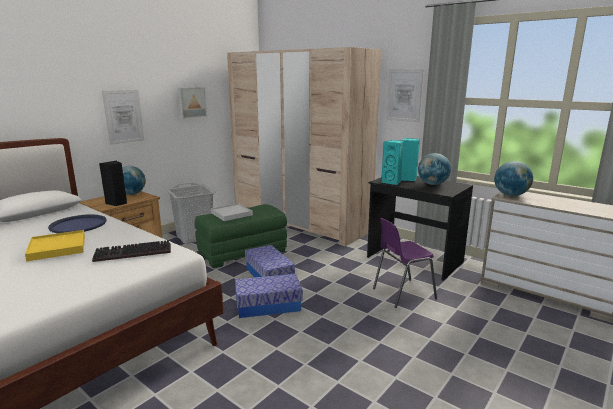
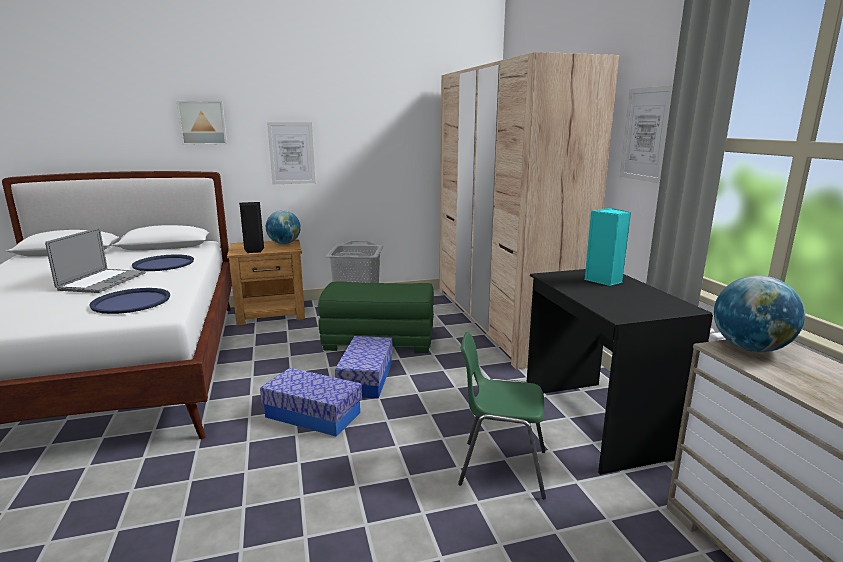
camera: 35 degrees right, 0 degrees up
yellow tray [25,230,85,261] -> laptop [45,228,146,293]
keyboard [92,240,171,262] -> blue tray [89,288,170,314]
picture [178,87,207,119] -> picture moved to [177,101,227,145]
white tray [211,203,253,221] -> none
purple chair [373,218,437,308] -> green chair [458,331,546,500]
turquoise speaker [381,140,404,185] -> none
globe [418,153,451,185] -> none

